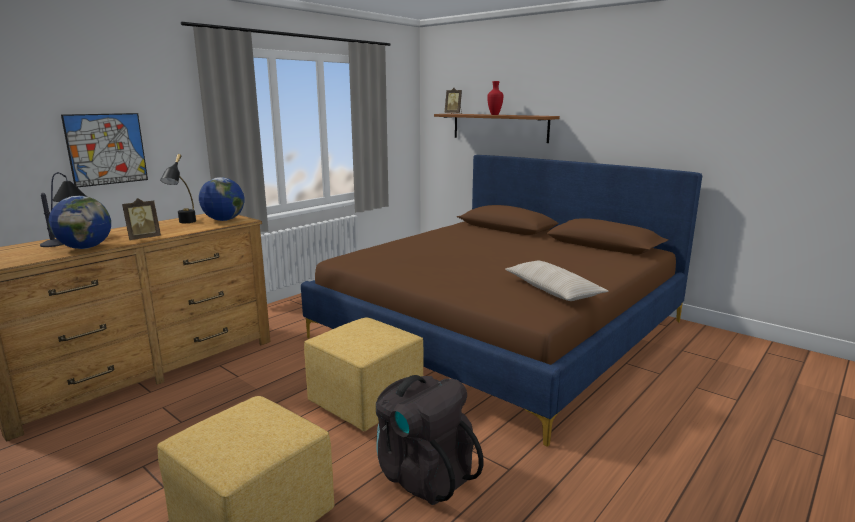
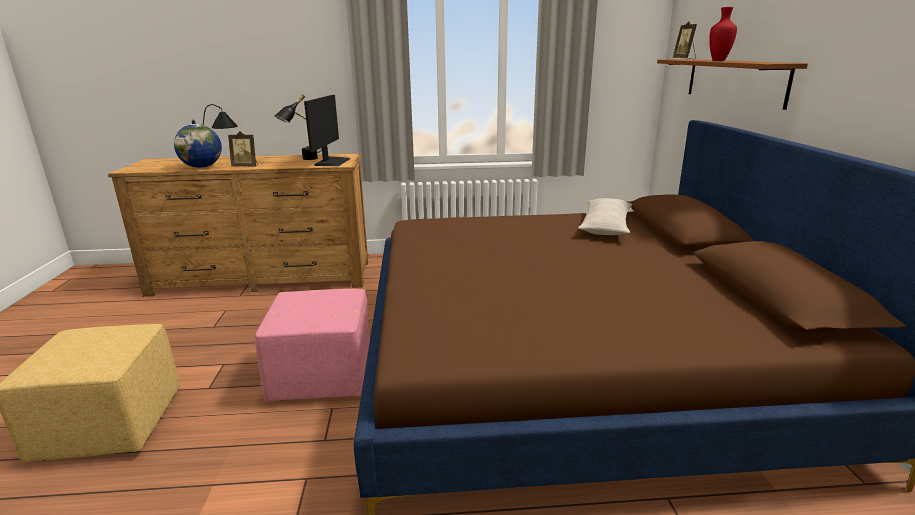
camera: 45 degrees right, 5 degrees up
picture [61,113,148,188] -> none
globe [199,177,244,221] -> monitor [304,95,351,166]
yellow ottoman [304,317,423,431] -> pink ottoman [255,289,370,401]
black backpack [376,375,484,505] -> none
beige pillow [505,261,608,301] -> beige pillow moved to [578,198,632,235]

